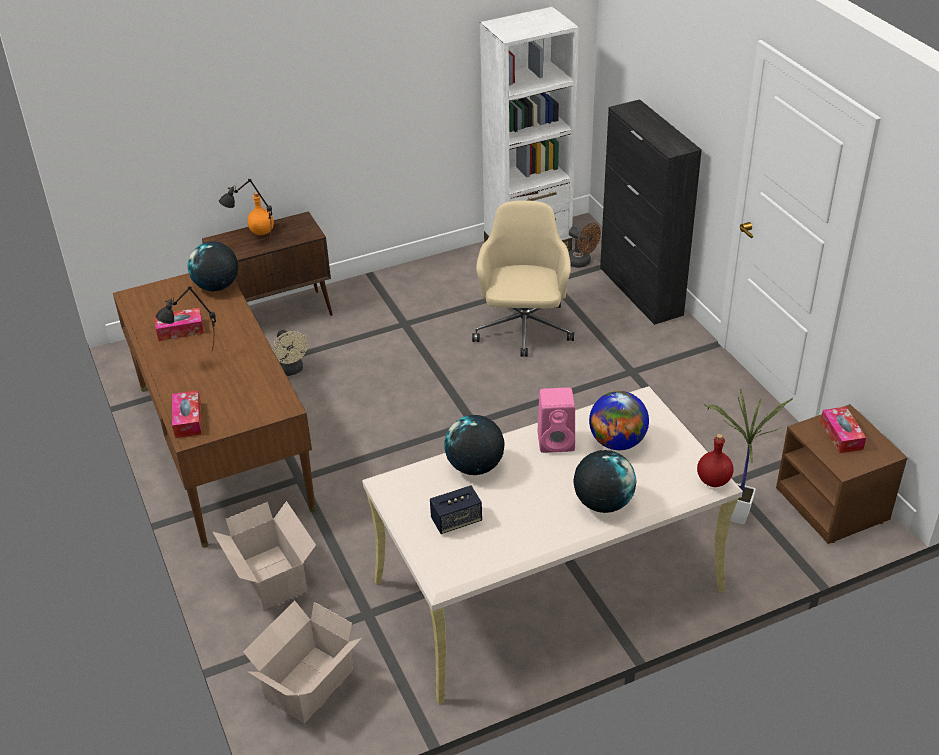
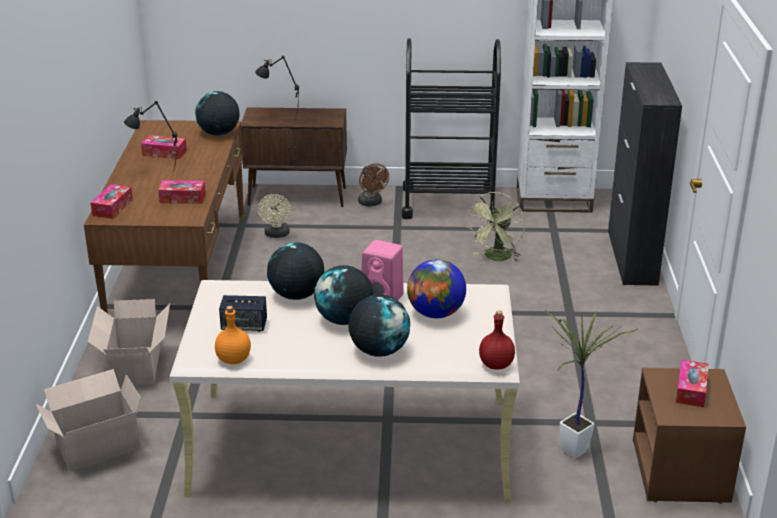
camera: 25 degrees right, 10 degrees down
orange bottle [247,192,274,235] -> orange bottle moved to [215,306,251,364]
beige office chair [472,200,574,357] -> green fan [466,192,525,262]
brown fan [569,223,601,268] -> brown fan moved to [358,163,389,206]
none -> tissue box [158,180,206,204]
none -> globe [314,265,374,325]
none -> black cart [401,38,501,219]

